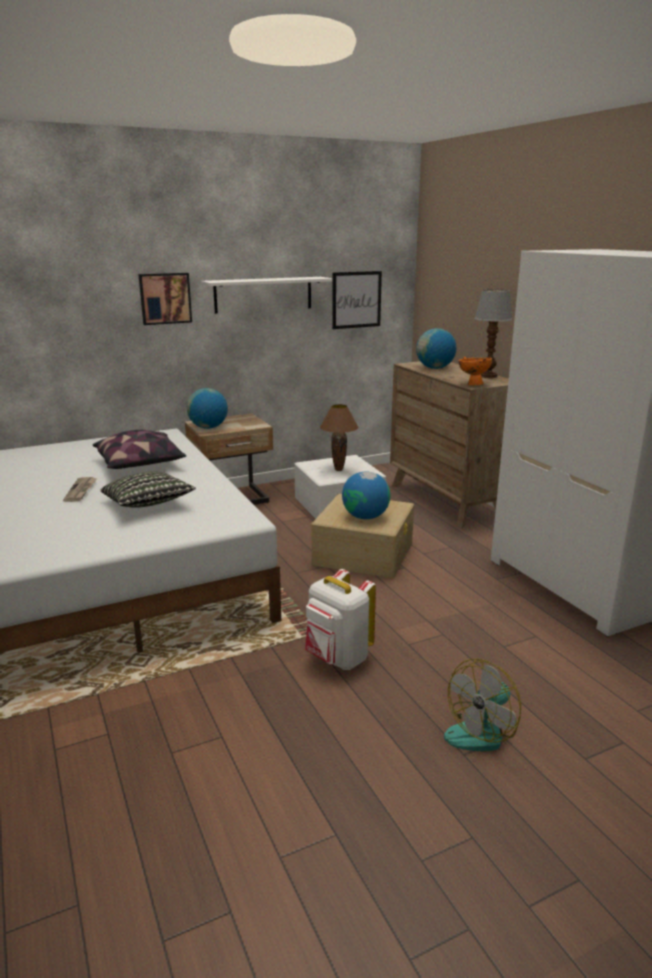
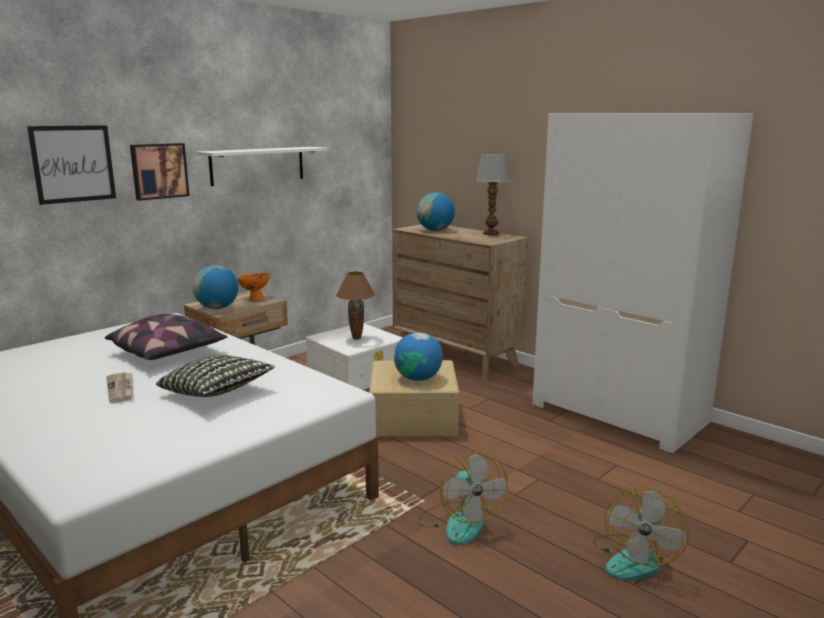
camera: 20 degrees left, 5 degrees down
white backpack [305,569,376,670] -> fan [418,452,508,545]
picture [332,271,382,329] -> picture moved to [27,125,116,205]
orange bowl [459,356,492,386] -> orange bowl moved to [237,273,269,301]

